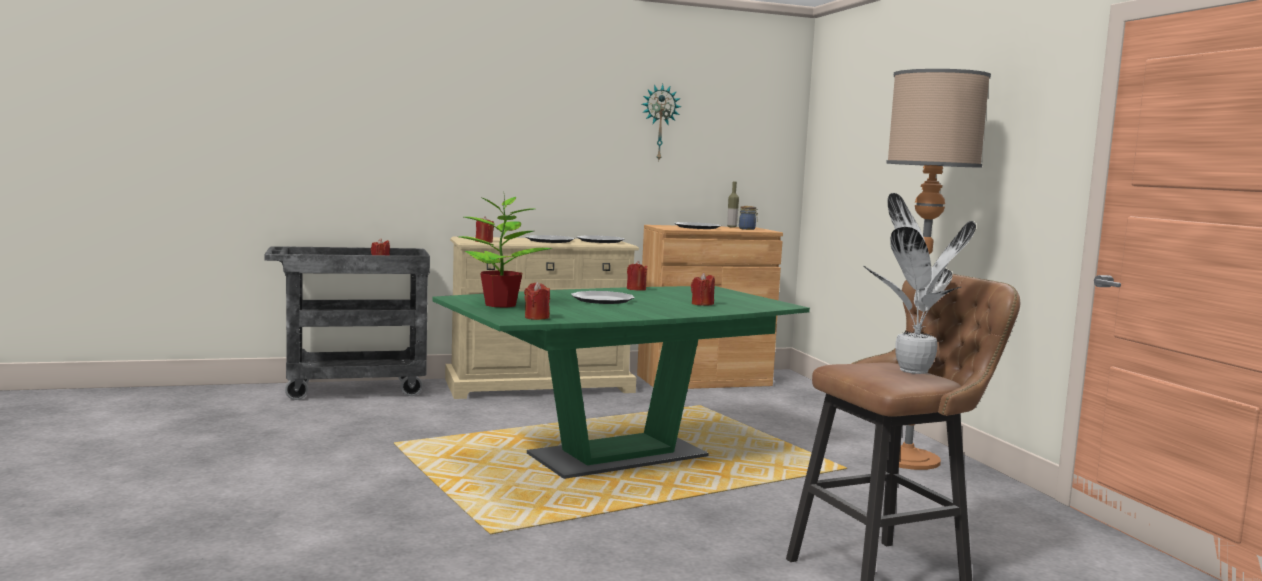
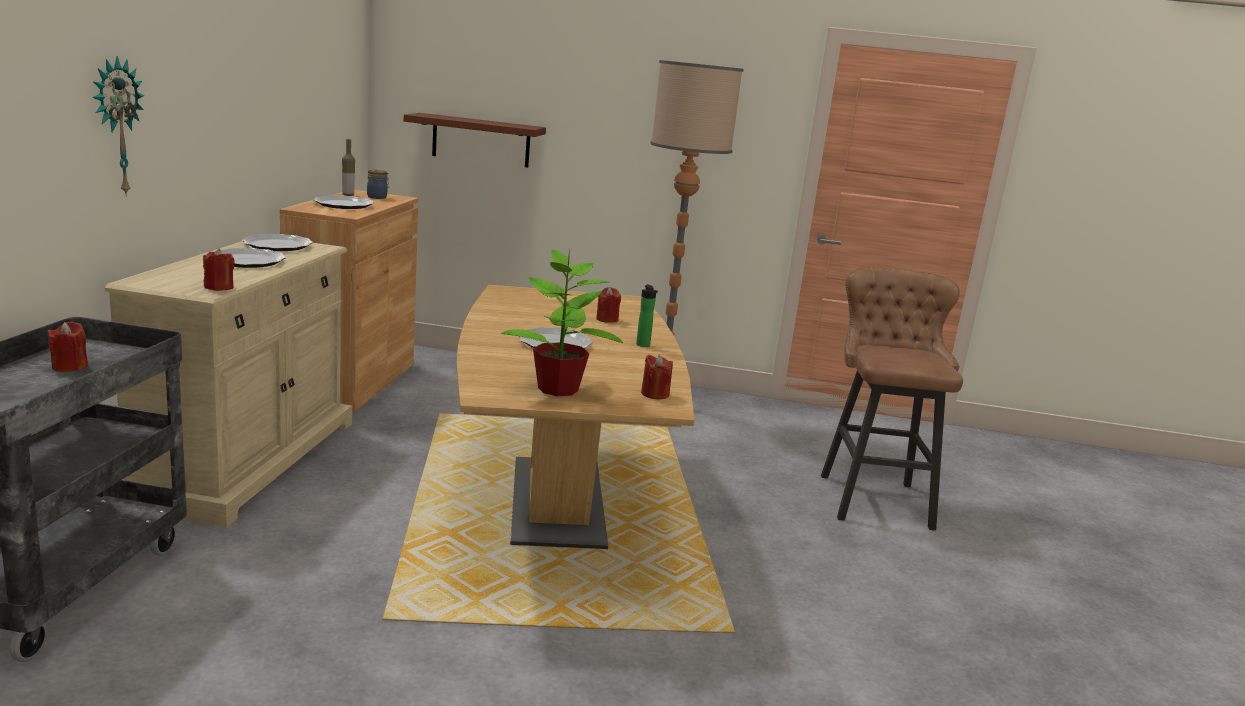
camera: 65 degrees left, 10 degrees up
green dining table [432,286,810,479] -> brown dining table [456,285,695,549]
red candle [627,261,648,291] -> none
wall clock [642,84,681,160] -> wall clock moved to [92,56,145,196]
potted plant [862,193,976,374] -> none
none -> brown shelf [404,113,546,167]
none -> bottle [636,285,658,347]

